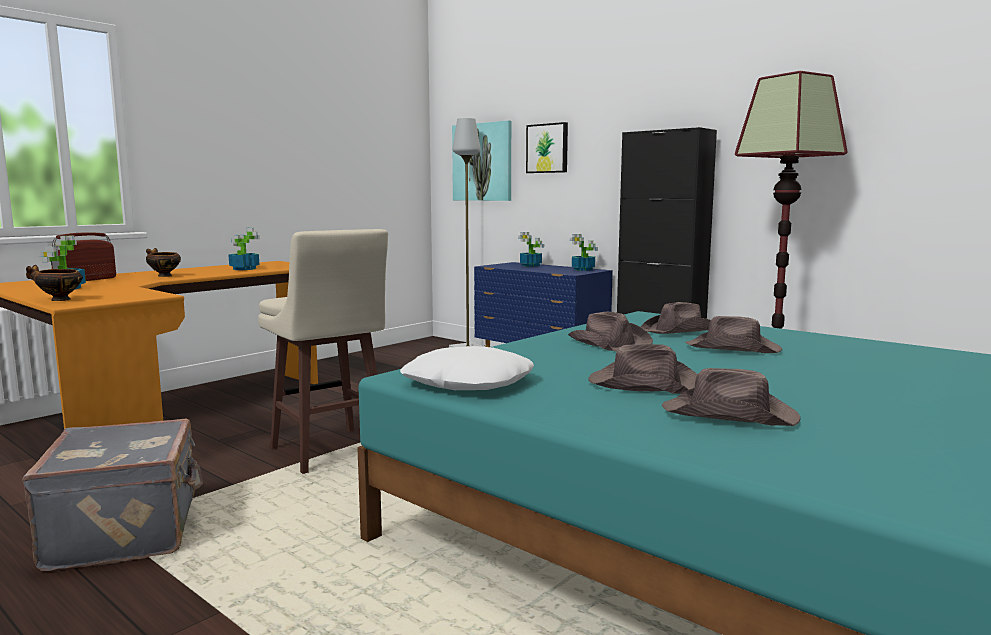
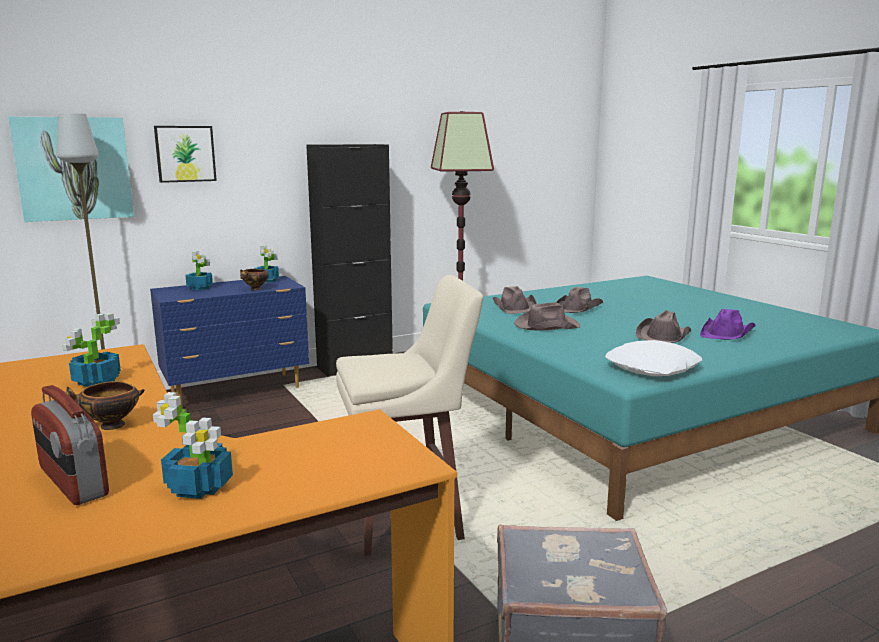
camera: 70 degrees left, 5 degrees up
bowl [26,265,83,301] -> bowl moved to [240,269,269,291]
brown hat [662,368,801,426] -> purple hat [700,309,755,340]

